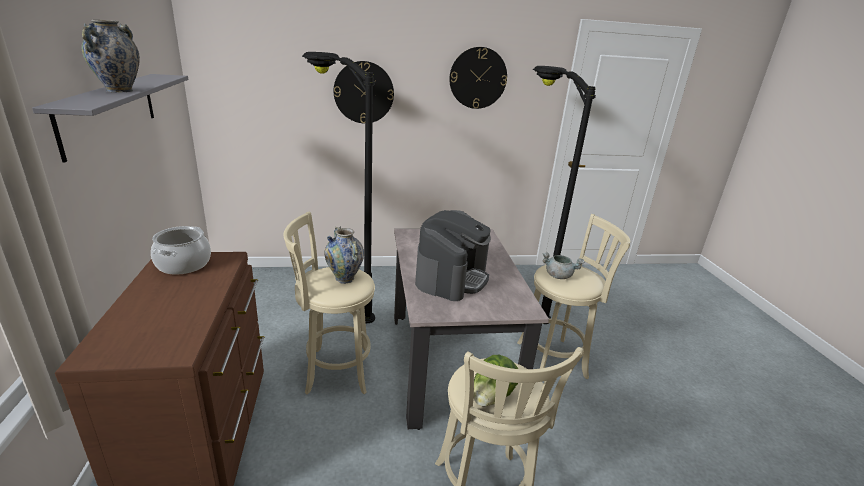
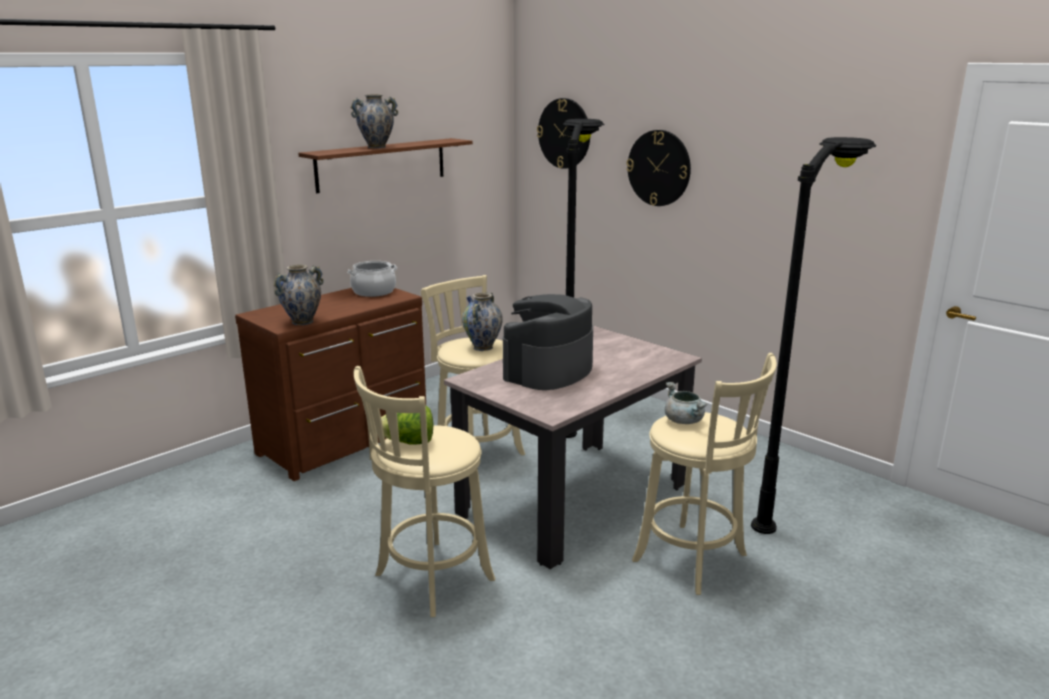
camera: 55 degrees right, 5 degrees down
grey shelf [32,74,189,163] -> brown shelf [298,138,473,193]
coffee machine [415,210,491,301] -> coffee machine turned 135 degrees clockwise [503,294,593,390]
wall clock [449,47,507,109] -> wall clock moved to [537,98,590,169]
none -> vase [274,264,324,325]

